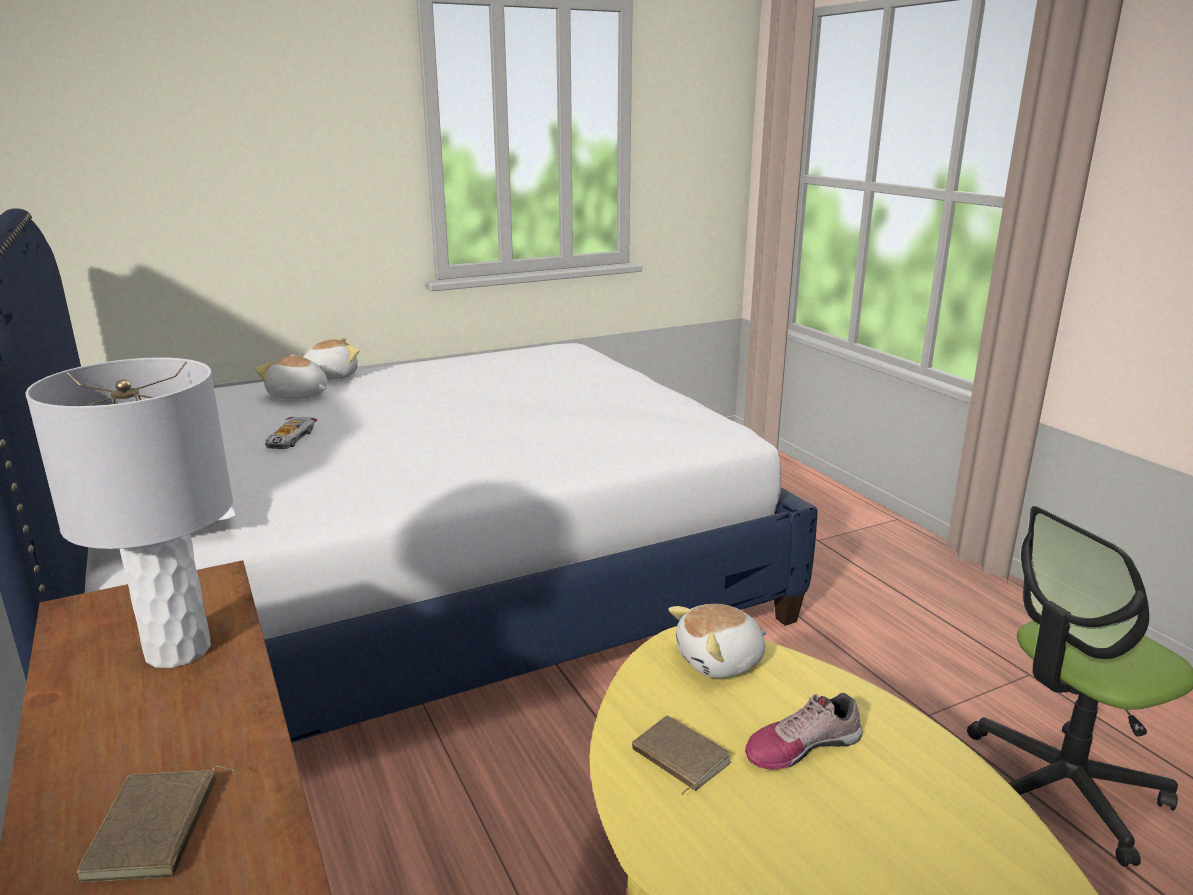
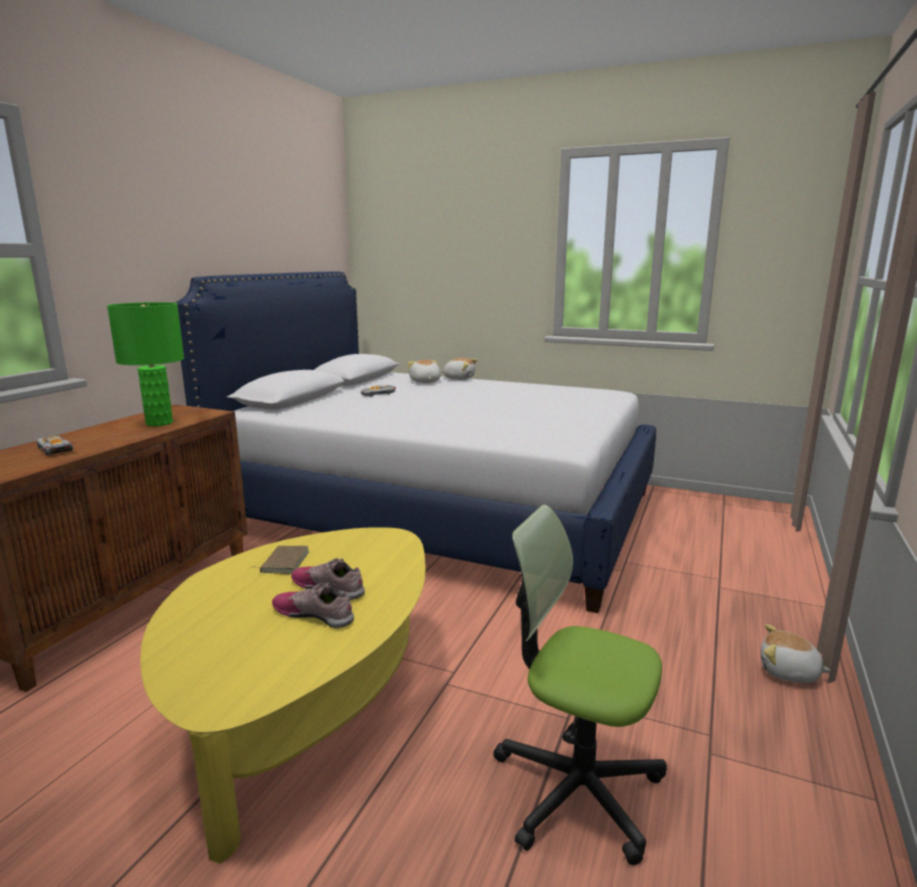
camera: 50 degrees right, 5 degrees down
grey table lamp [25,357,233,668] -> green table lamp [107,302,184,426]
brown book [77,765,242,883] -> toy car [36,436,75,455]
plush toy [668,604,767,678] -> plush toy moved to [761,624,830,683]
none -> shoe [272,583,354,628]

